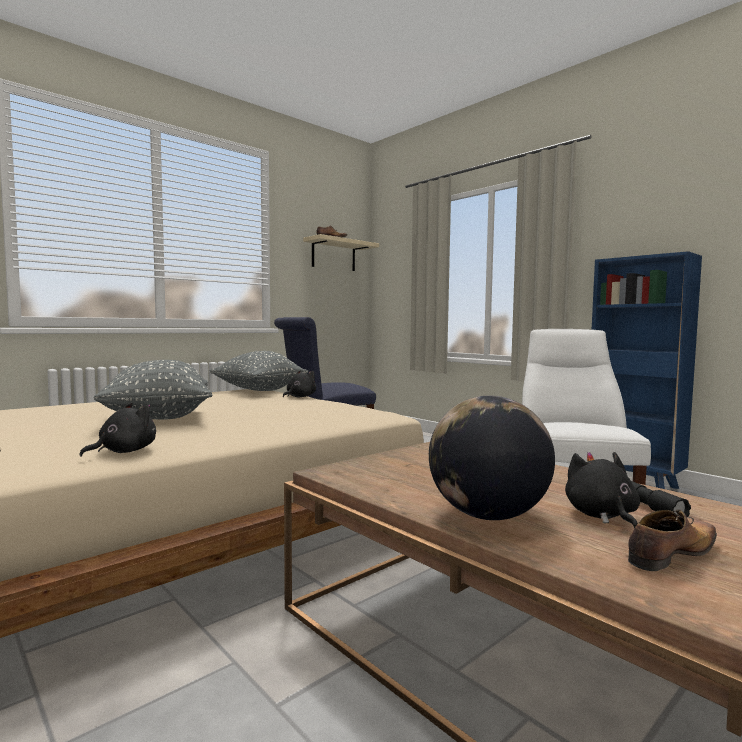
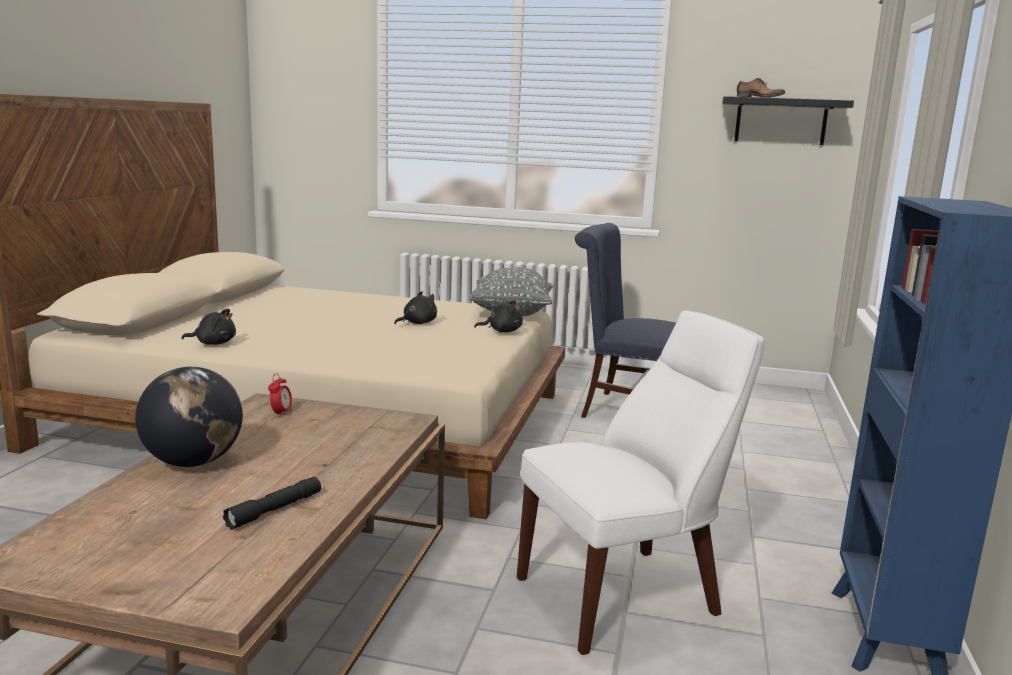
camera: 55 degrees right, 10 degrees up
grey pillow [94,360,212,420] -> none
beige shelf [303,234,379,271] -> black shelf [722,96,854,145]
black plush toy [565,452,640,529] -> black plush toy moved to [394,291,437,324]
shoe [628,509,717,571] -> none
none -> alarm clock [268,373,292,418]

